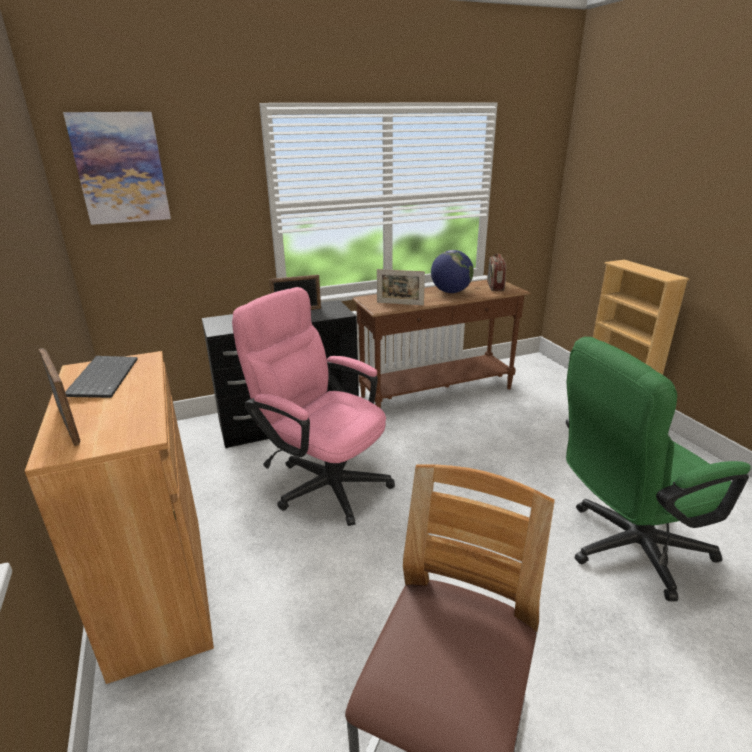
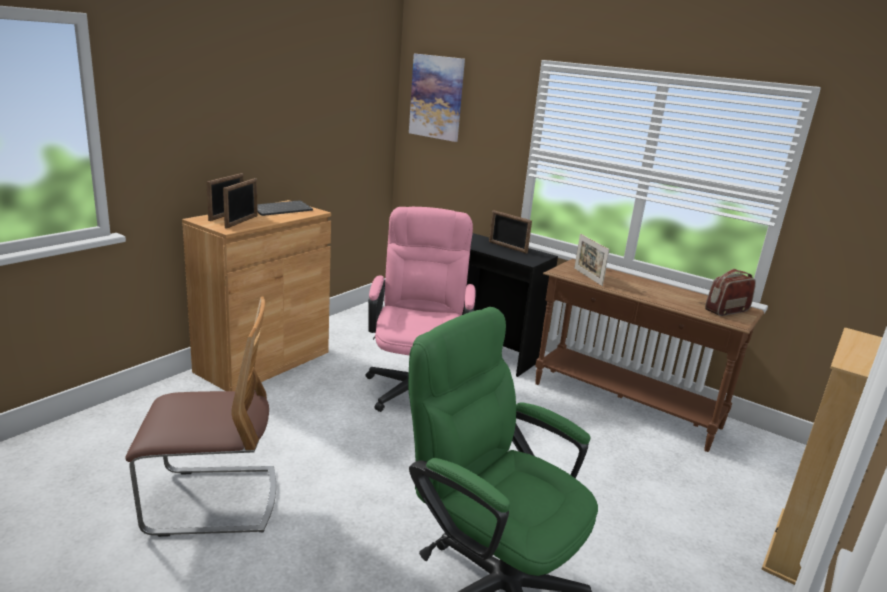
camera: 55 degrees right, 5 degrees down
globe [431,250,474,293] -> none
none -> picture frame [223,178,258,229]

